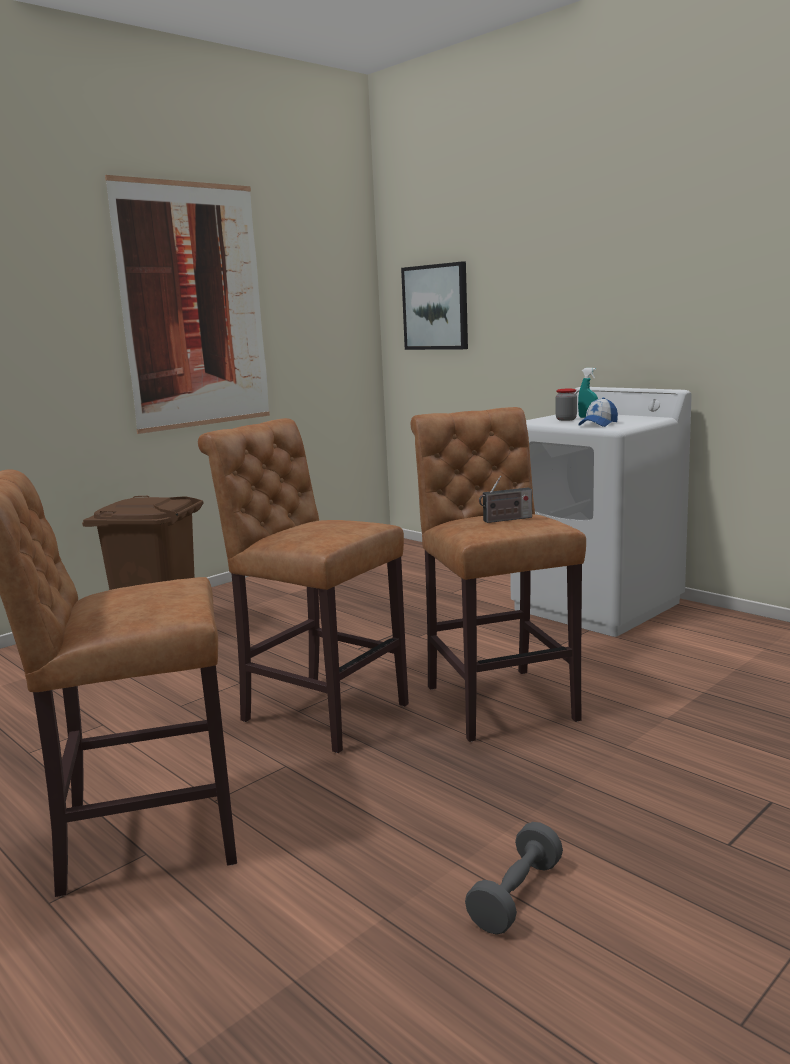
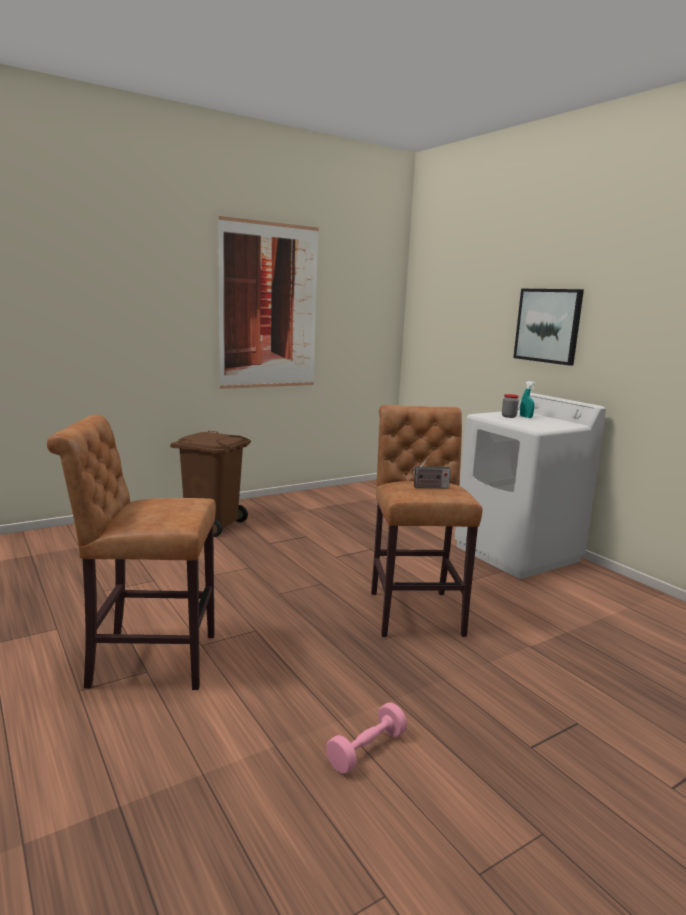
camera: 10 degrees right, 0 degrees up
brown stool [198,418,409,753] -> none
picture [401,262,468,350] -> picture moved to [513,289,584,366]
grey dumbbell [465,822,563,935] -> pink dumbbell [326,703,407,774]
cap [578,398,618,427] -> none

